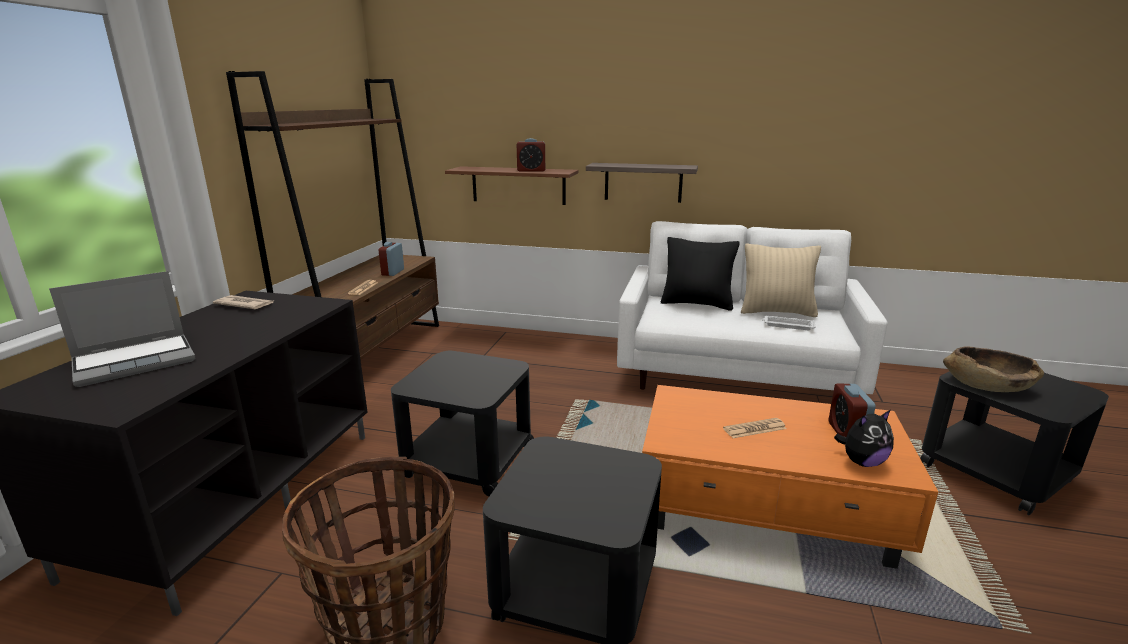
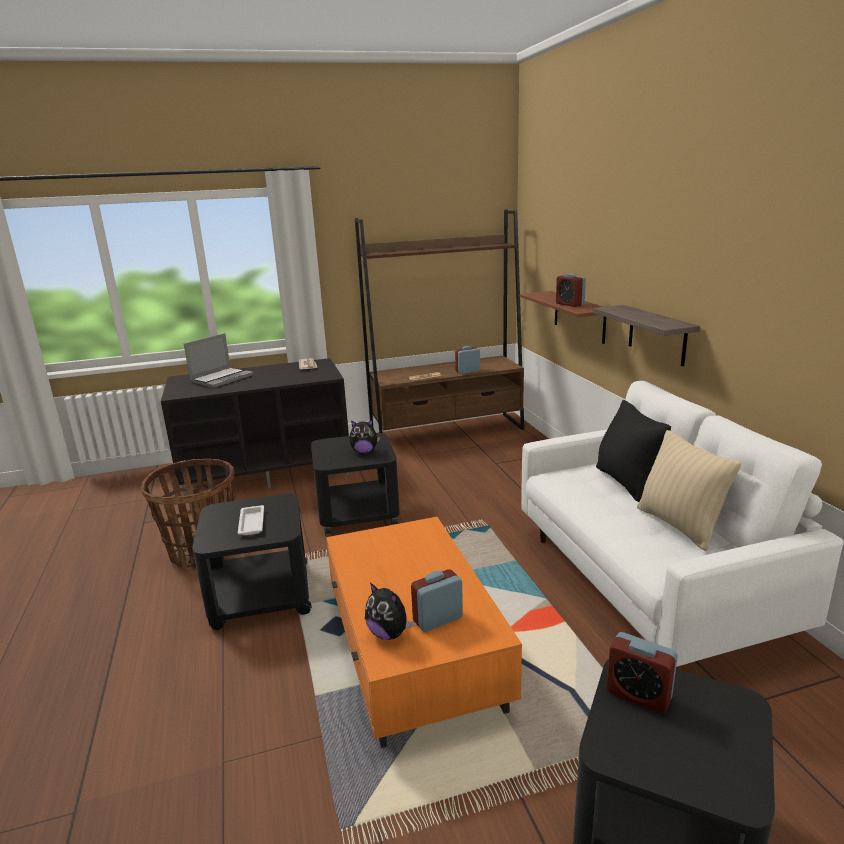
camera: 60 degrees right, 0 degrees up
laptop [49,271,195,387] -> laptop turned 75 degrees counterclockwise [184,333,253,388]
newspaper [723,418,787,438] -> none
white tray [762,316,816,330] -> white tray moved to [238,505,264,535]
brown bowl [943,347,1044,392] -> alarm clock [607,632,678,714]
none -> plush toy [349,420,380,453]

